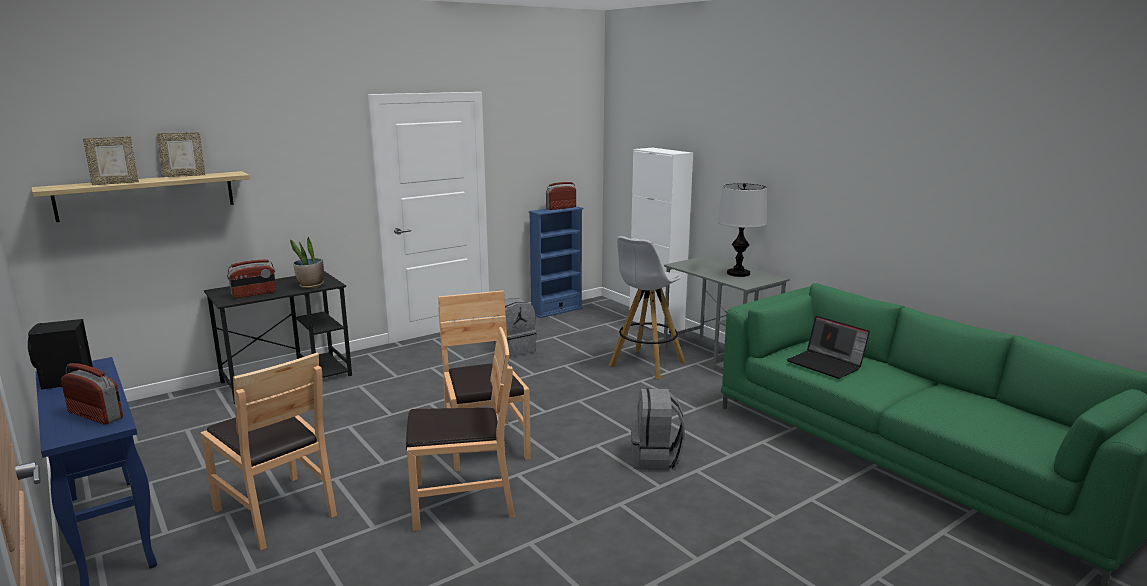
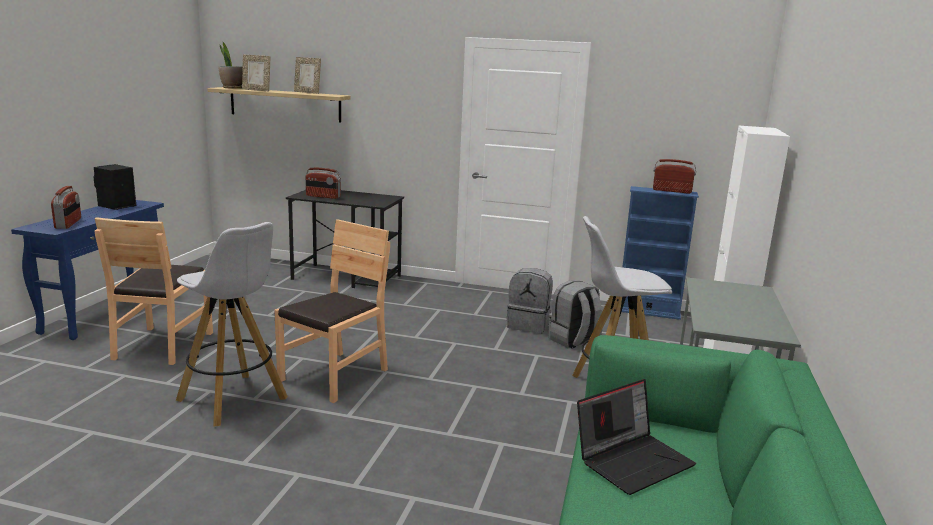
camera: 50 degrees right, 0 degrees up
potted plant [290,237,324,288] -> potted plant moved to [218,42,243,89]
brown chair [406,327,515,531] -> white stool [176,222,288,427]
grey backpack [630,388,685,470] -> grey backpack moved to [548,280,602,349]
table lamp [717,183,767,277] -> none
laptop [787,316,870,379] -> laptop turned 135 degrees counterclockwise [577,379,696,495]

